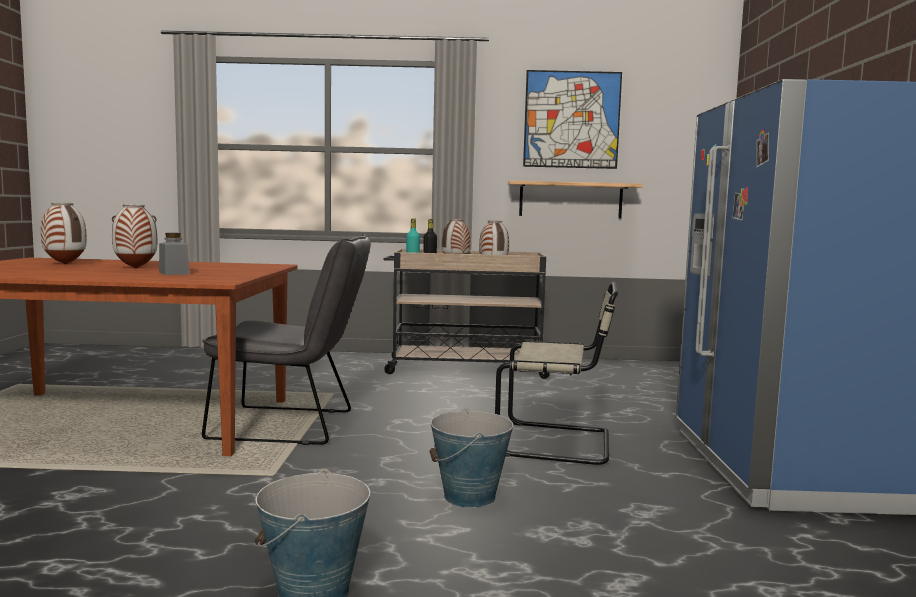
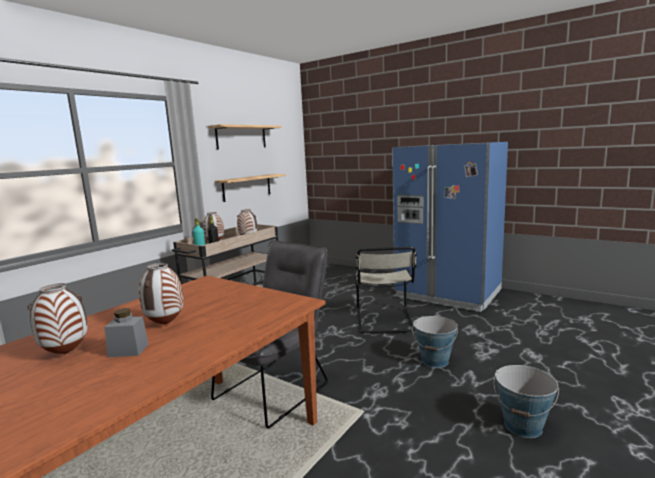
camera: 55 degrees left, 5 degrees up
grey jar [159,233,190,275] -> grey jar moved to [104,308,148,357]
beige chair [495,282,618,465] -> beige chair turned 135 degrees clockwise [355,247,417,334]
picture [523,70,622,169] -> shelf [208,124,282,149]

